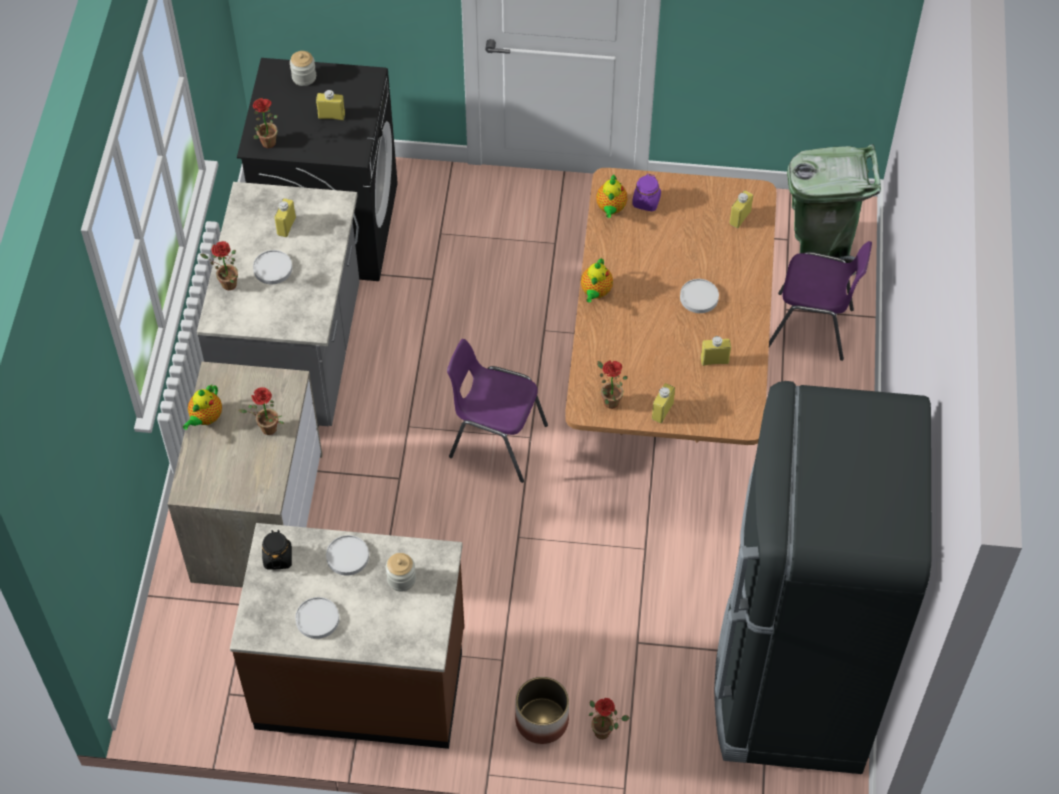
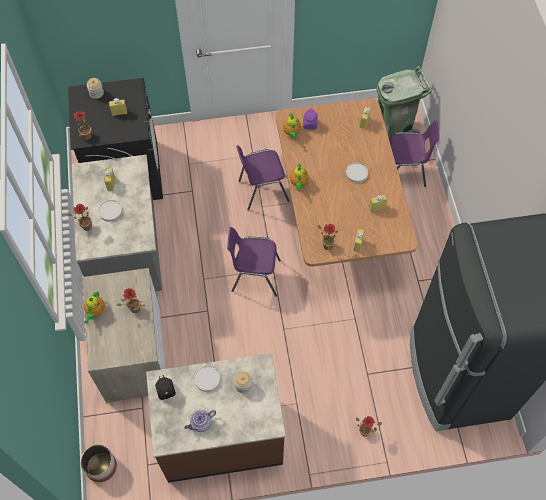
camera: 15 degrees left, 5 degrees up
white plate [295,597,339,639] -> teapot [184,410,216,432]
planter [515,677,569,744] -> planter moved to [80,445,117,482]
none -> purple chair [236,145,290,211]

